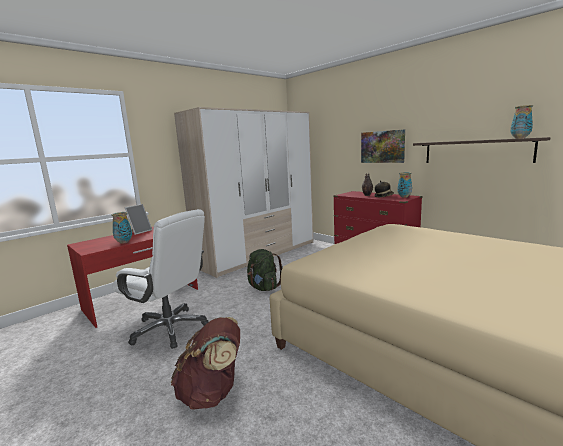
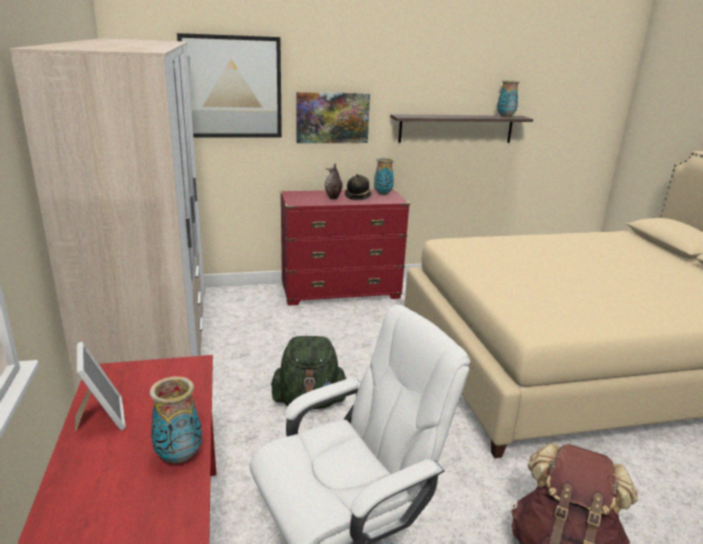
camera: 60 degrees left, 10 degrees up
none -> picture [177,33,282,137]

